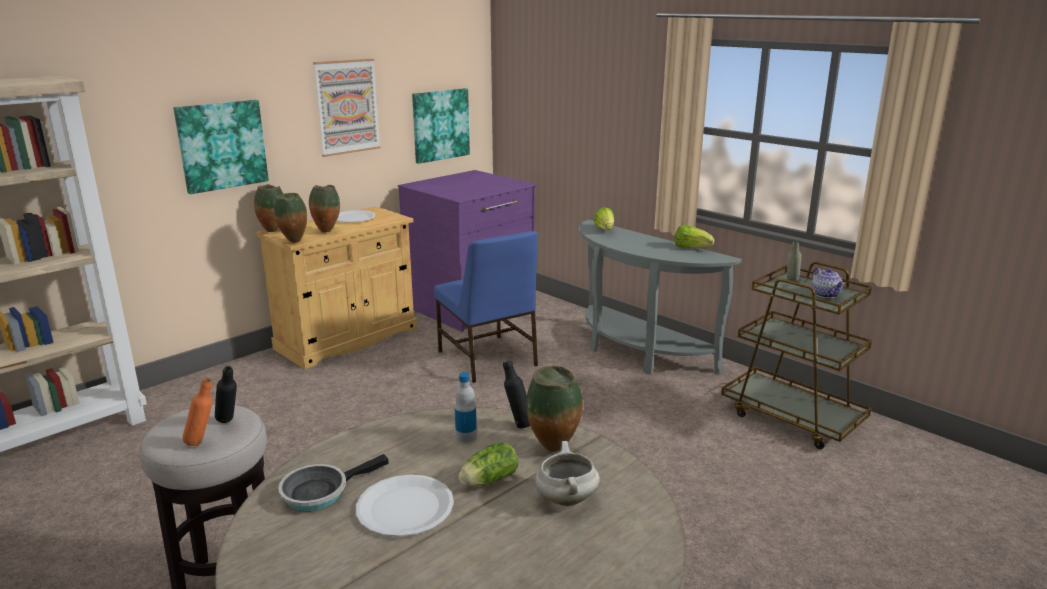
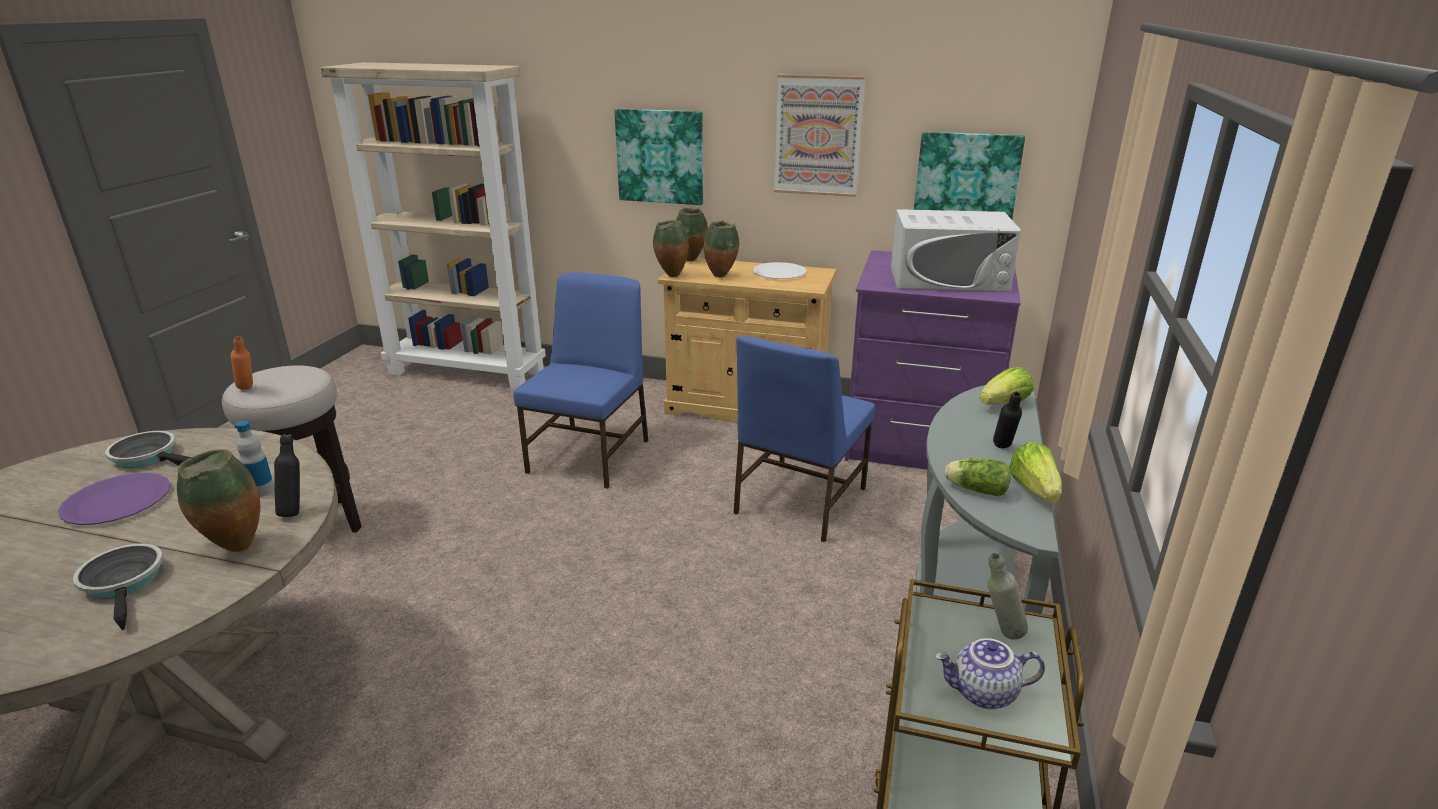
camera: 60 degrees right, 5 degrees up
black bottle [215,366,237,423] -> black bottle moved to [993,392,1022,449]
white plate [356,475,454,537] -> purple plate [58,473,171,525]
lettuce [459,442,518,486] -> lettuce moved to [944,458,1011,497]
white cooking pot [535,441,600,506] -> frying pan [73,543,163,630]
teapot [812,267,844,298] -> teapot turned 45 degrees clockwise [935,638,1045,709]
none -> blue chair [513,272,648,489]
none -> white microwave [891,209,1021,292]

